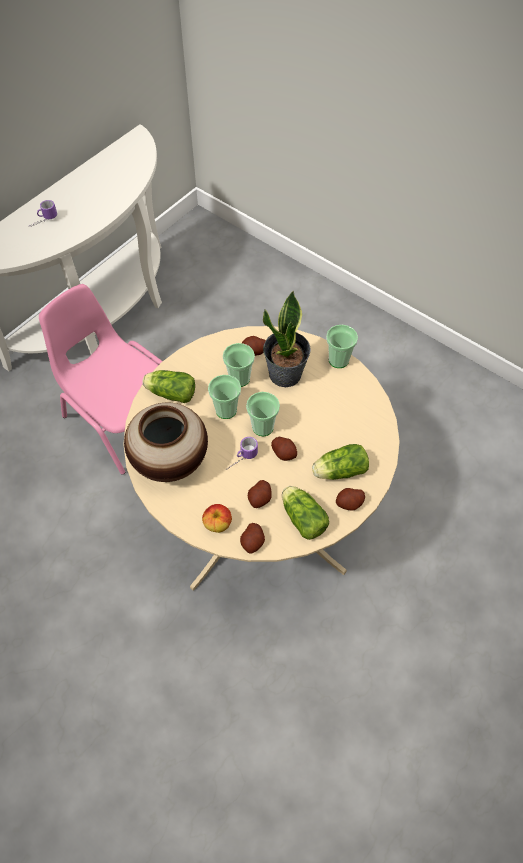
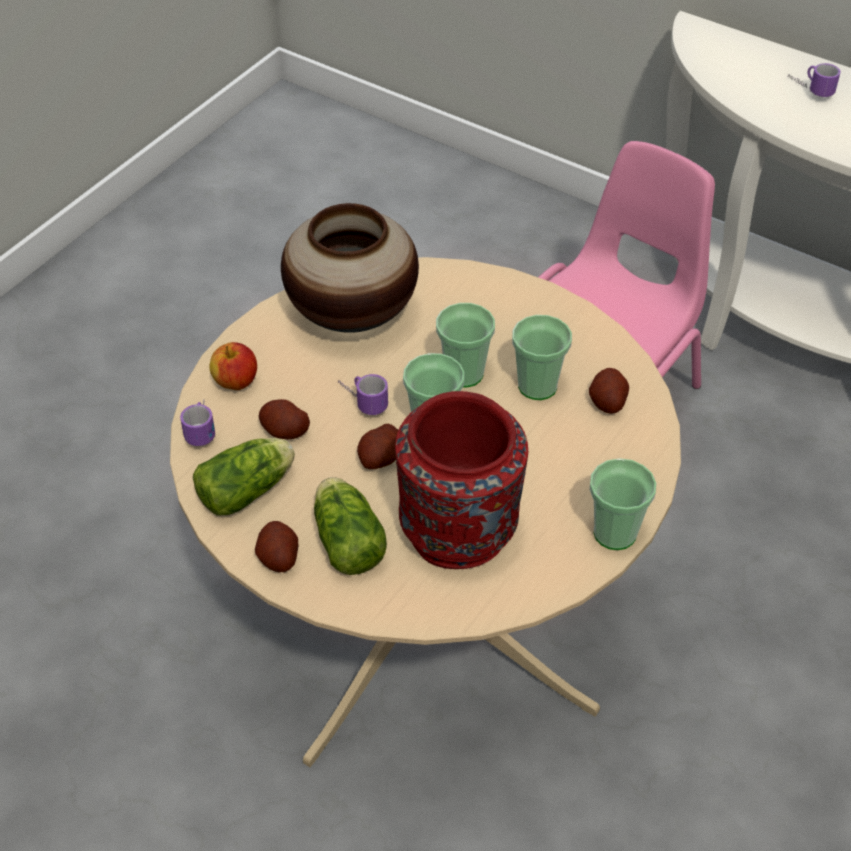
camera: 85 degrees right, 10 degrees down
lettuce [142,370,195,403] -> none
potato [240,523,265,554] -> mug [180,399,215,446]
potted plant [263,291,311,387] -> none
none -> red vase [395,391,528,569]

